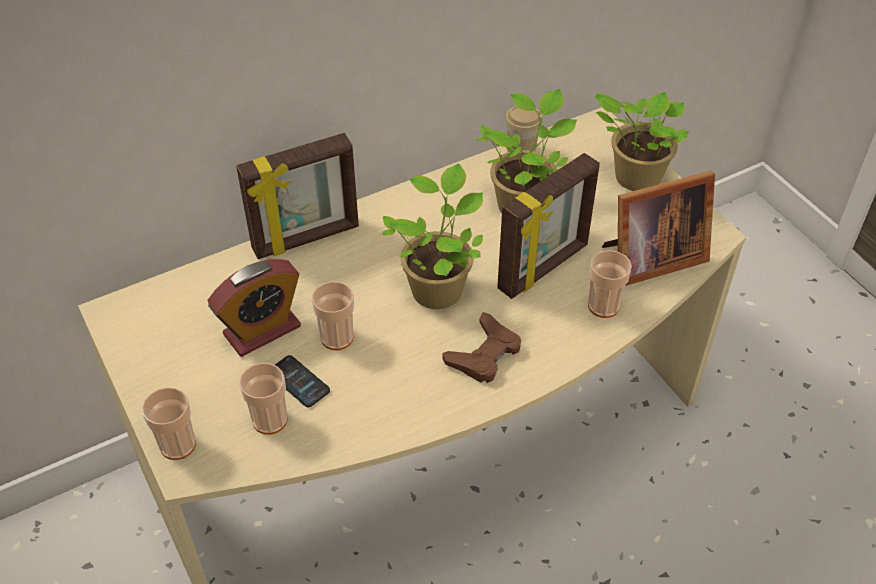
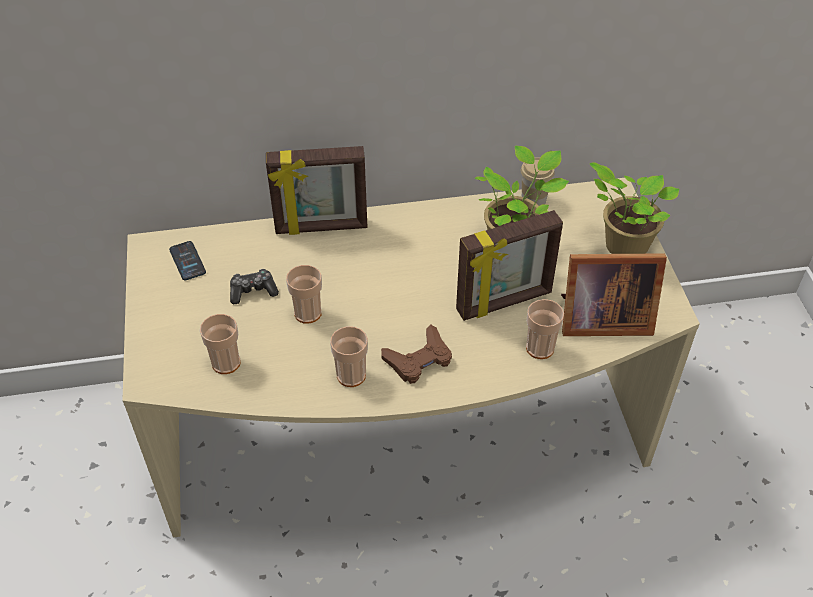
camera: 20 degrees right, 0 degrees up
cup [142,387,196,460] -> cup moved to [330,326,368,387]
alarm clock [208,259,301,357] -> game controller [230,269,279,304]
phone [275,355,330,407] -> phone moved to [169,241,206,280]
potted plant [382,163,483,309] -> none

